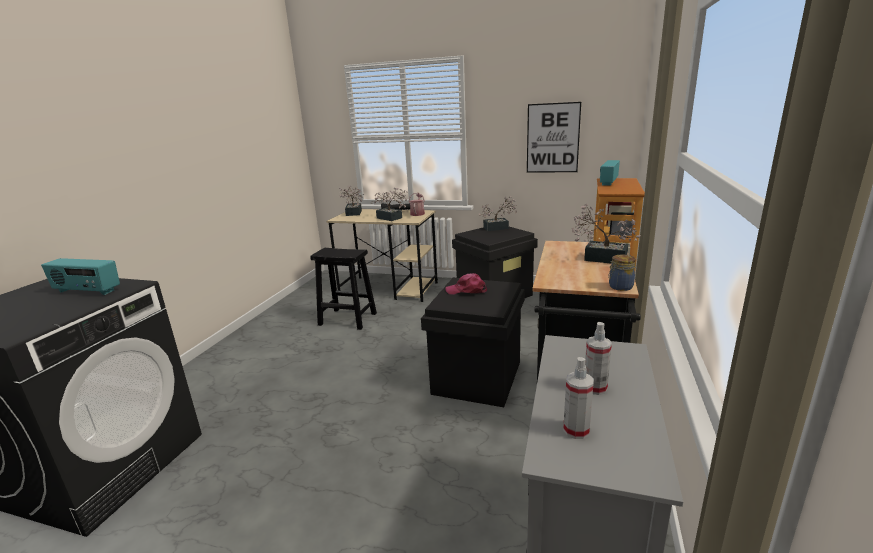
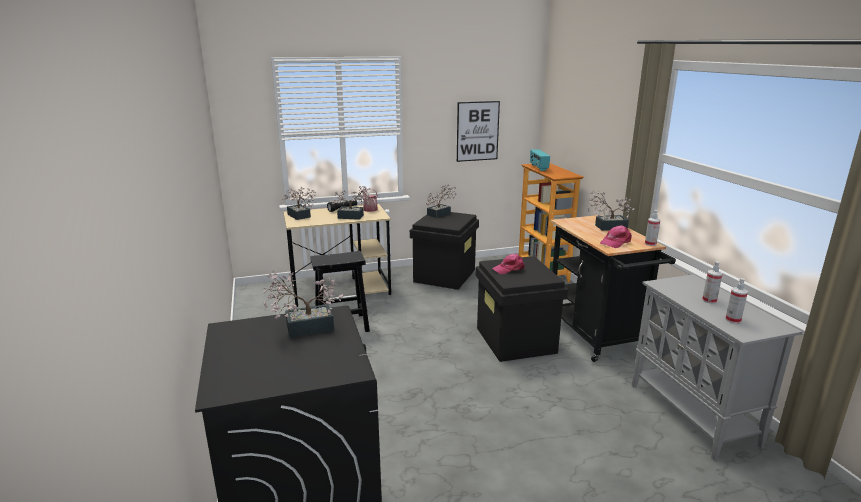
camera: 35 degrees left, 0 degrees up
radio [41,258,120,295] -> potted plant [263,270,343,338]
jar [608,255,636,291] -> spray bottle [645,210,660,246]
none -> pink cap [600,225,632,248]

